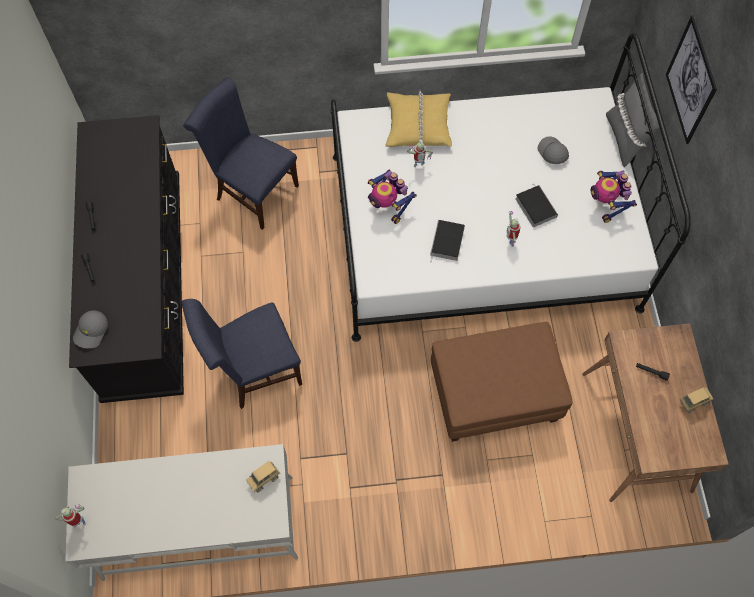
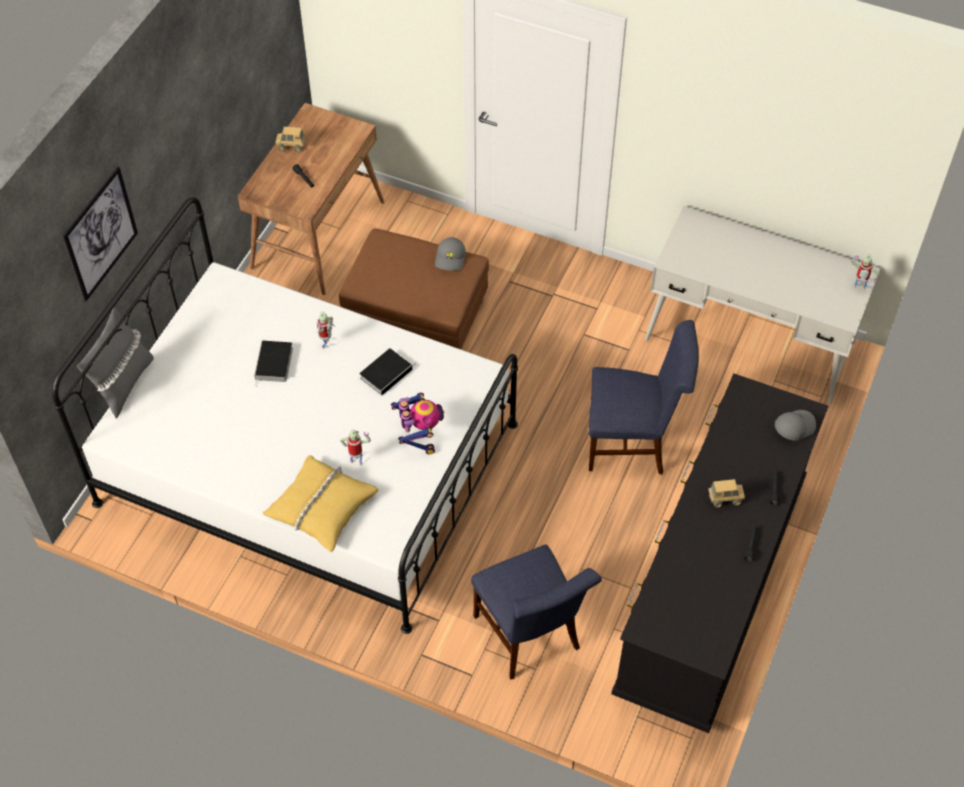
camera: 150 degrees left, 10 degrees down
toy truck [246,461,280,493] -> toy truck moved to [708,479,745,508]
grey cap [538,136,569,164] -> grey cap moved to [435,237,466,271]
toy robot [591,171,637,223] -> none

